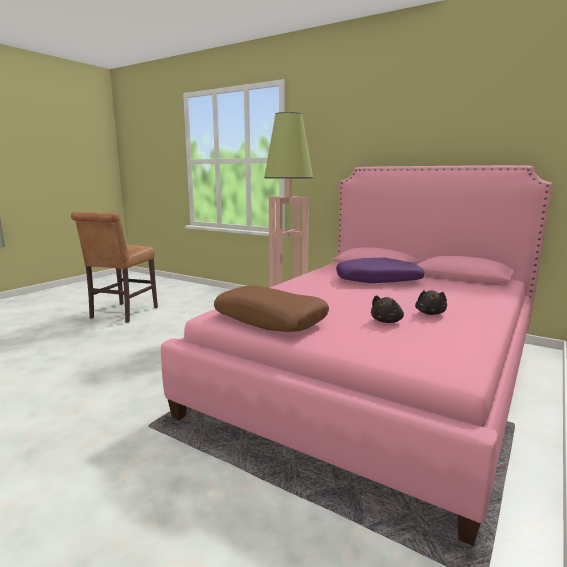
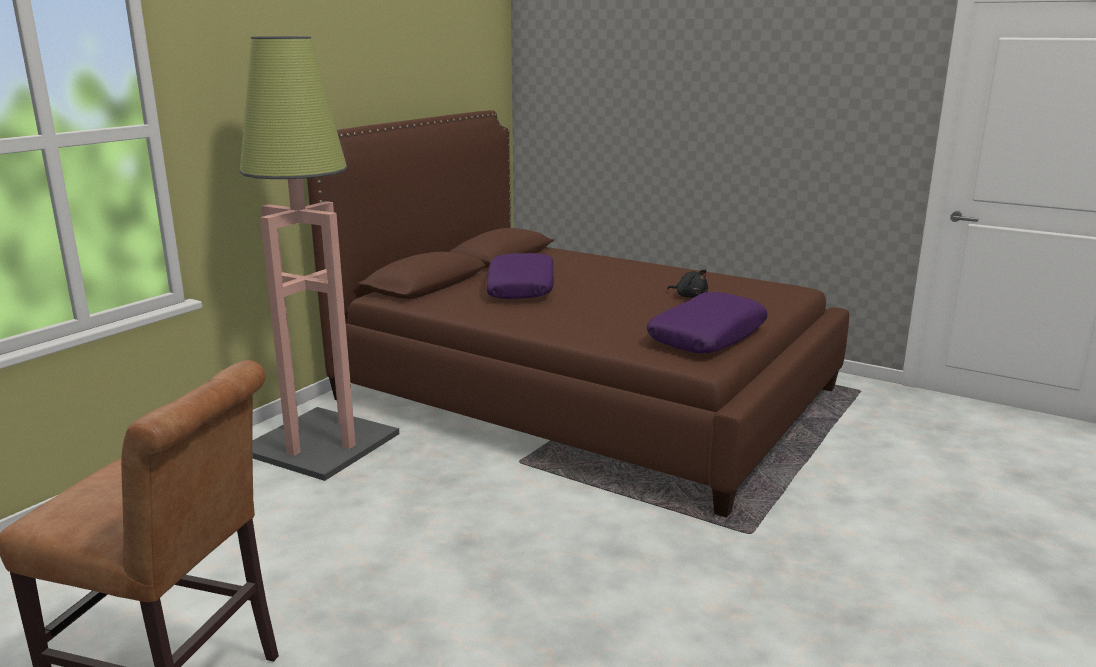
camera: 90 degrees left, 5 degrees up
pink bed [161,165,553,546] -> brown bed [307,110,849,518]
brown pillow [214,285,329,332] -> purple pillow [647,292,768,353]
black plush toy [415,290,447,315] -> none

